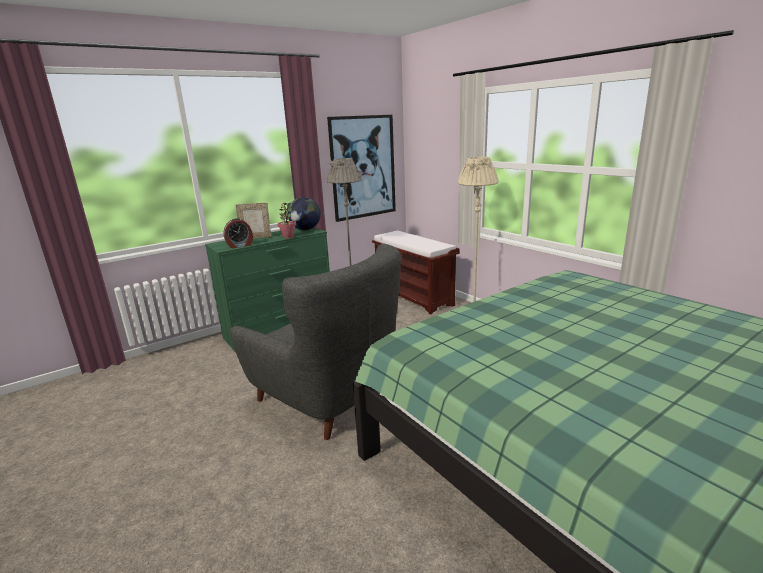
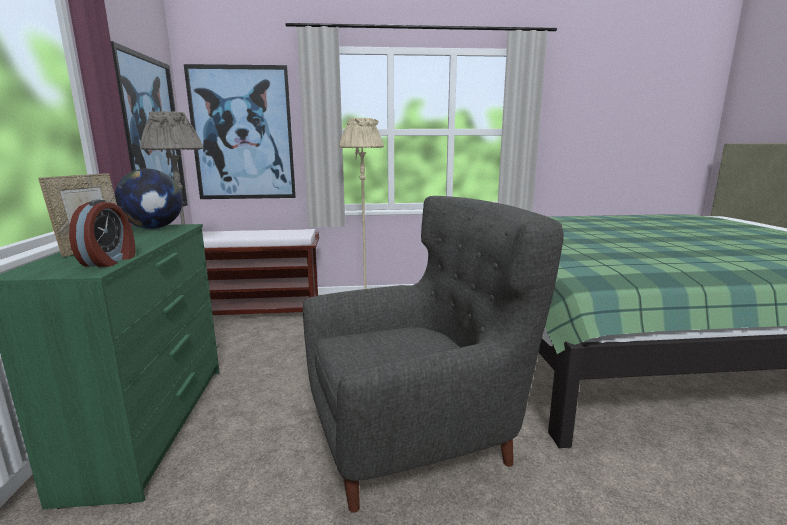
camera: 60 degrees left, 5 degrees down
potted plant [278,202,296,238] -> none
none -> picture [184,64,296,199]

